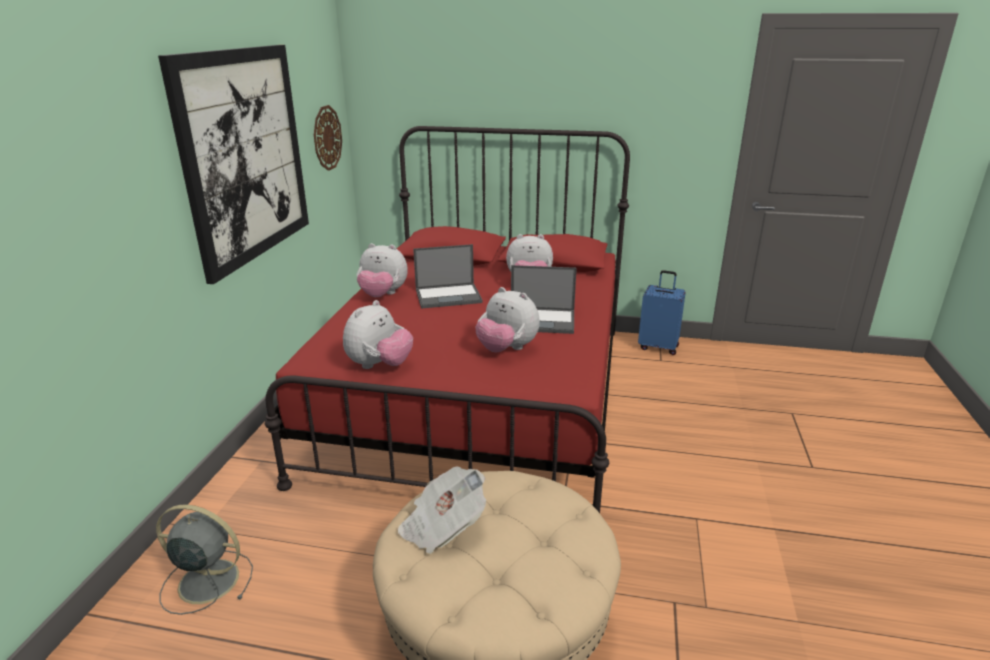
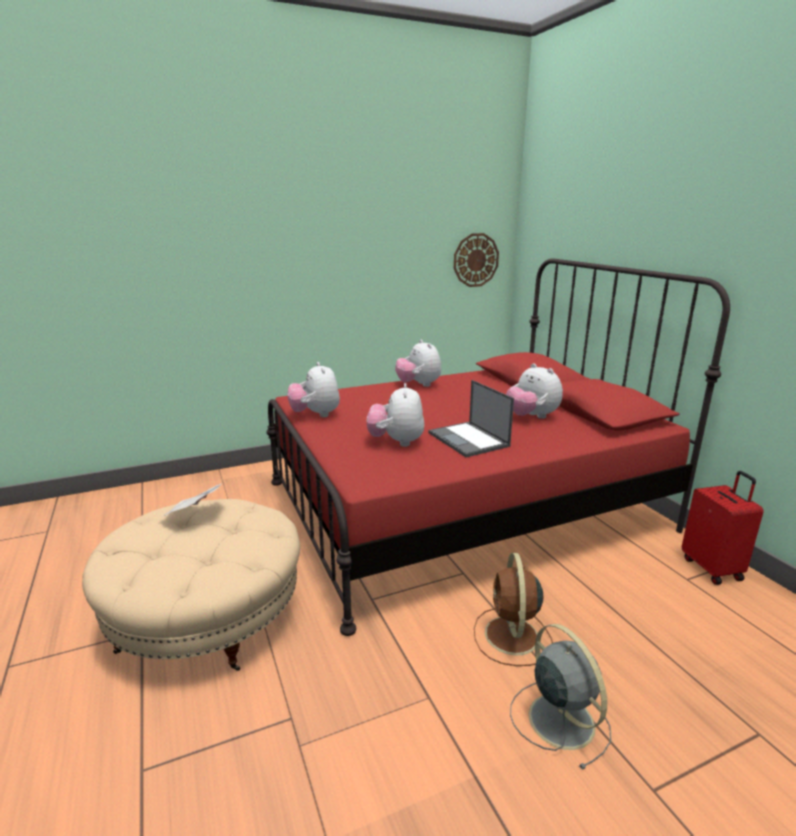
camera: 55 degrees right, 5 degrees down
grey fan [156,505,253,615] -> grey fan moved to [510,624,611,770]
picture [158,45,309,284] -> none
plush toy [343,300,413,369] -> plush toy turned 75 degrees clockwise [288,362,340,417]
laptop [413,244,483,309] -> none
blue suitcase [638,270,686,355] -> red suitcase [682,471,764,585]
none -> brown fan [474,553,553,666]

